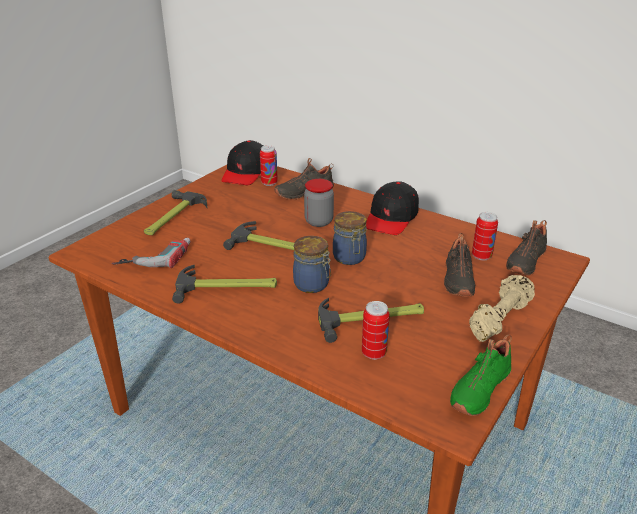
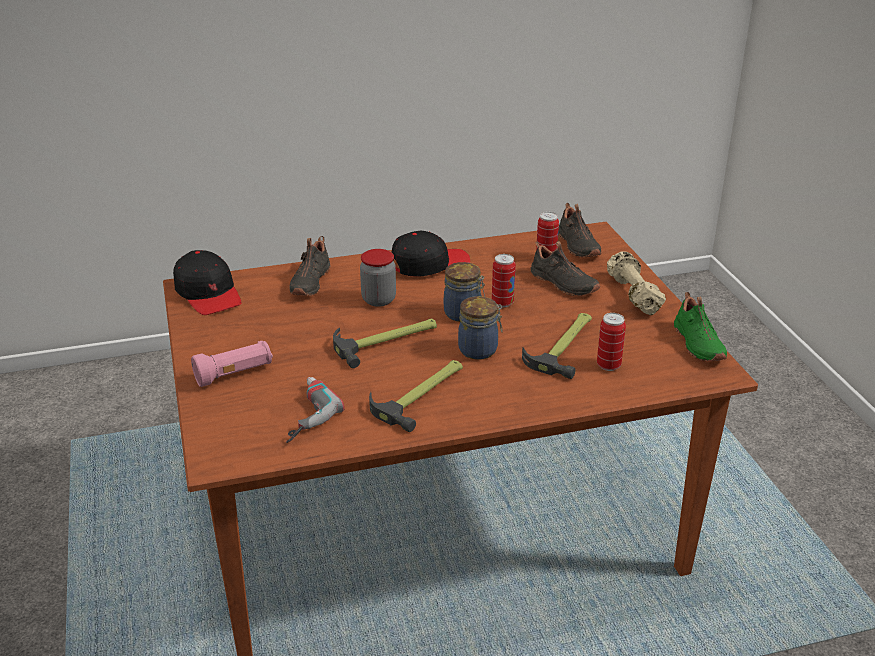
camera: 50 degrees left, 0 degrees up
hammer [144,190,207,235] -> pink flashlight [191,341,273,387]
can [260,145,278,186] -> can moved to [492,254,516,308]
black cap [366,181,419,235] -> black cap turned 90 degrees counterclockwise [392,231,470,277]

